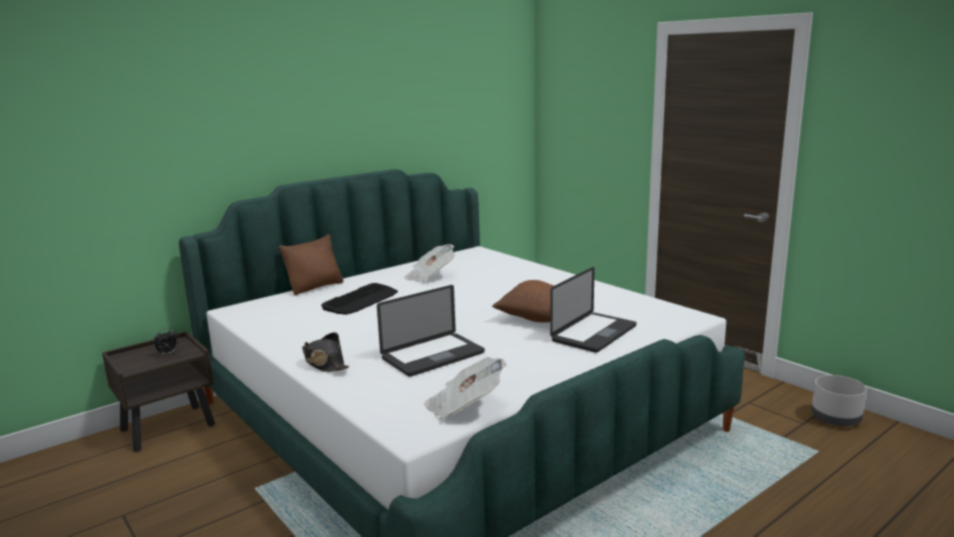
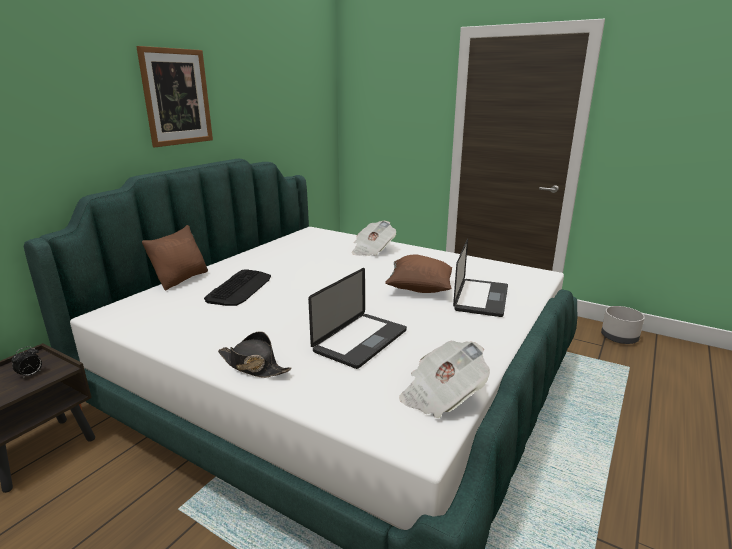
camera: 20 degrees left, 5 degrees up
newspaper [404,244,455,281] -> newspaper moved to [352,221,396,256]
none -> picture [136,46,213,147]

